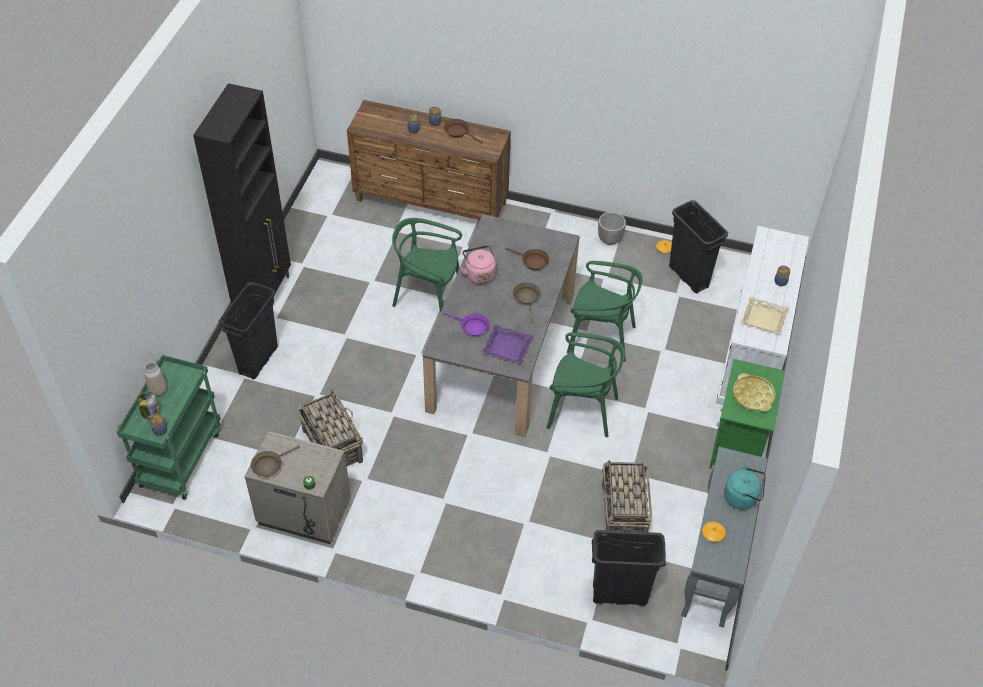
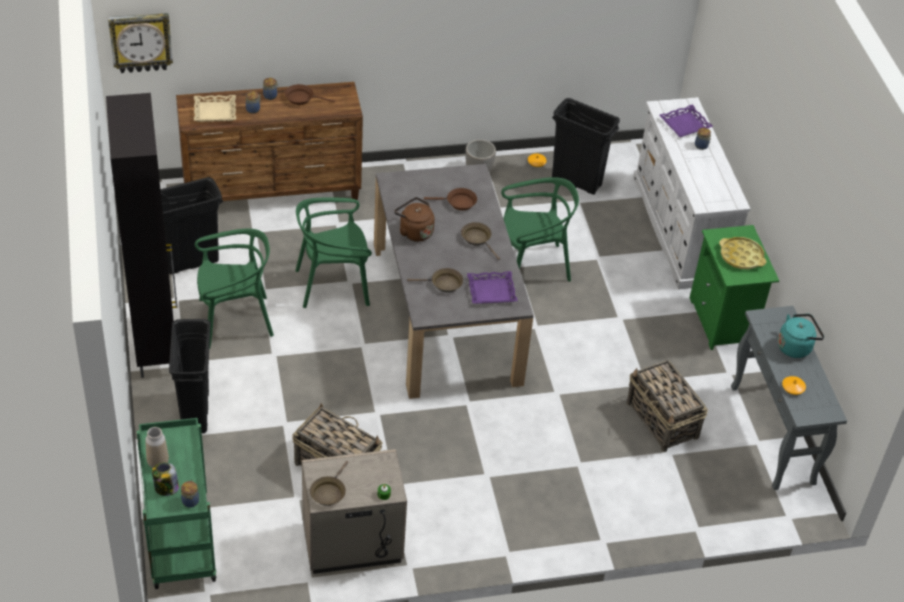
camera: 30 degrees left, 5 degrees down
purple frying pan [444,312,489,336] -> brown frying pan [407,268,463,293]
pink kettle [460,245,496,284] -> brown kettle [394,197,435,242]
green chair [546,332,625,437] -> green chair moved to [195,229,274,349]
black trash can [592,530,666,606] -> black trash can moved to [160,177,223,274]
beige tray [741,297,789,334] -> beige tray moved to [194,95,236,122]
none -> wall clock [108,13,173,73]
none -> purple tray [659,105,713,137]

